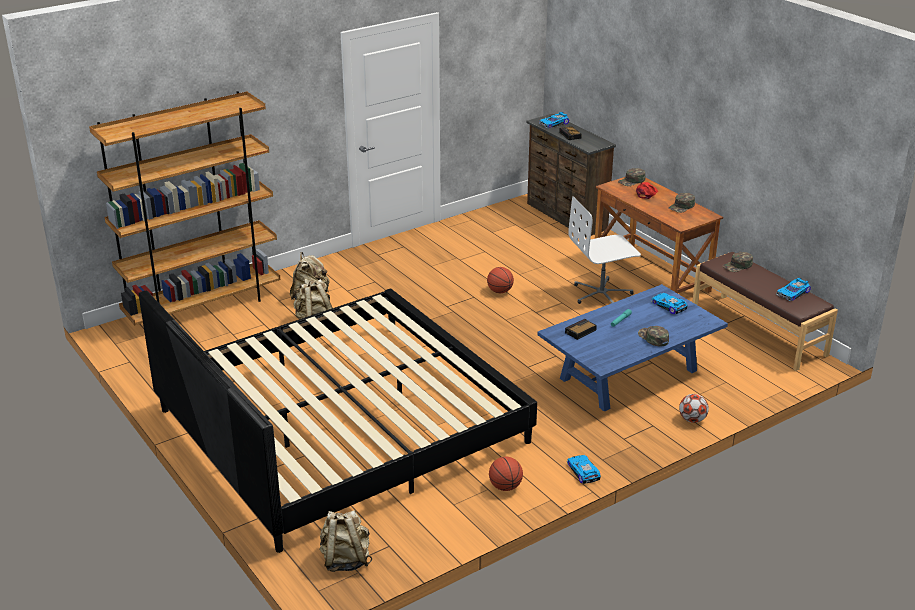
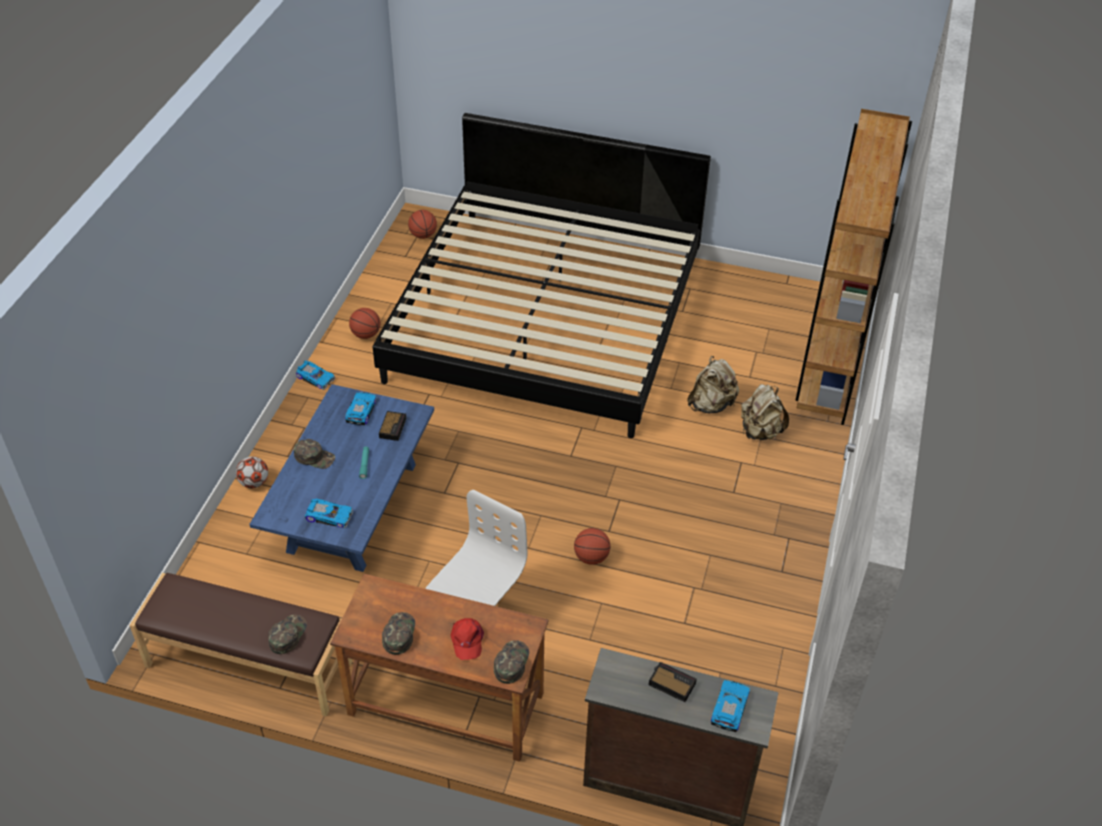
camera: 140 degrees right, 15 degrees up
beige backpack [320,510,372,572] -> basketball [408,210,437,239]
toy car [776,278,811,301] -> toy car moved to [345,392,377,425]

